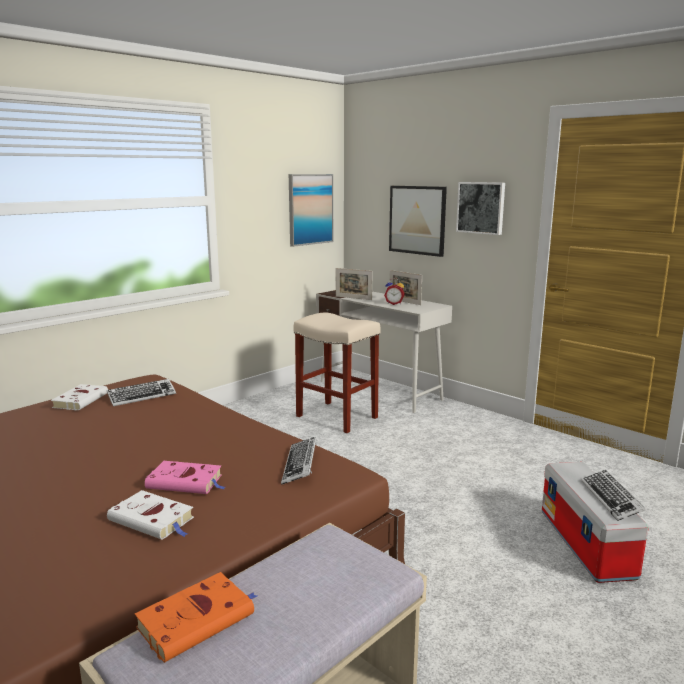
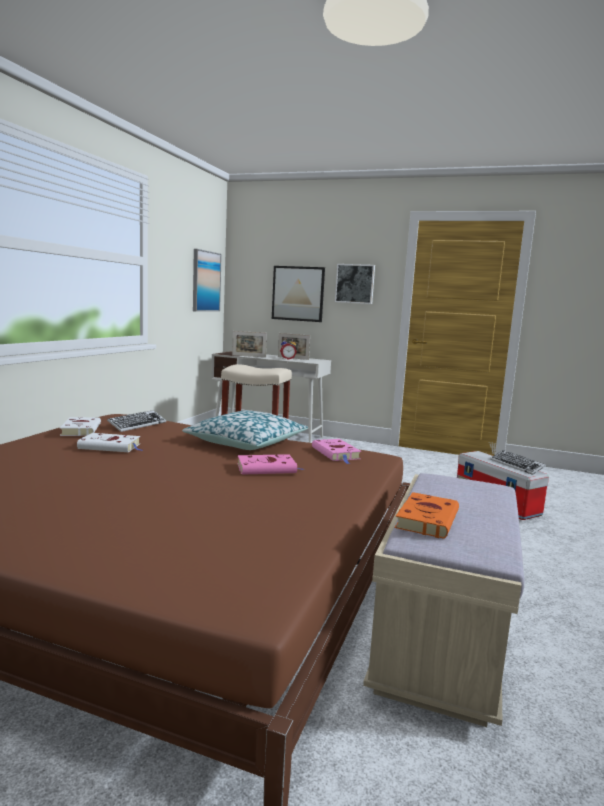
camera: 25 degrees left, 5 degrees down
white book [107,490,194,540] -> white book moved to [77,433,143,452]
keyboard [281,437,317,485] -> pink book [312,439,361,464]
none -> pillow [182,411,308,450]

